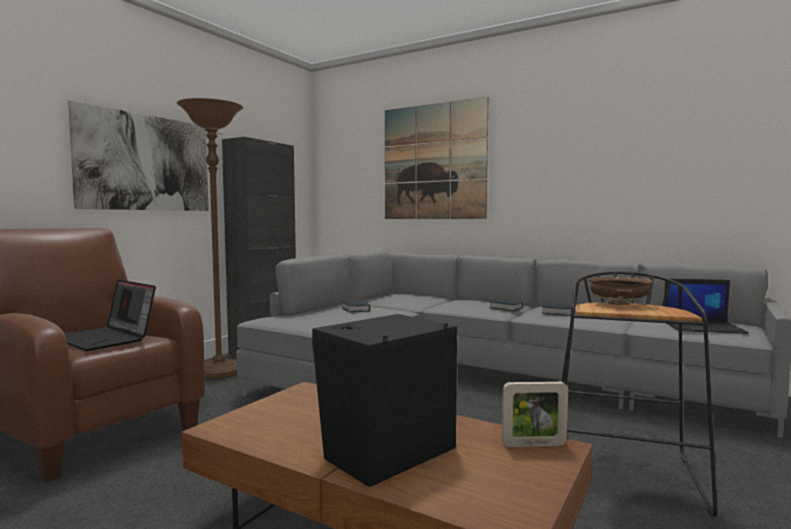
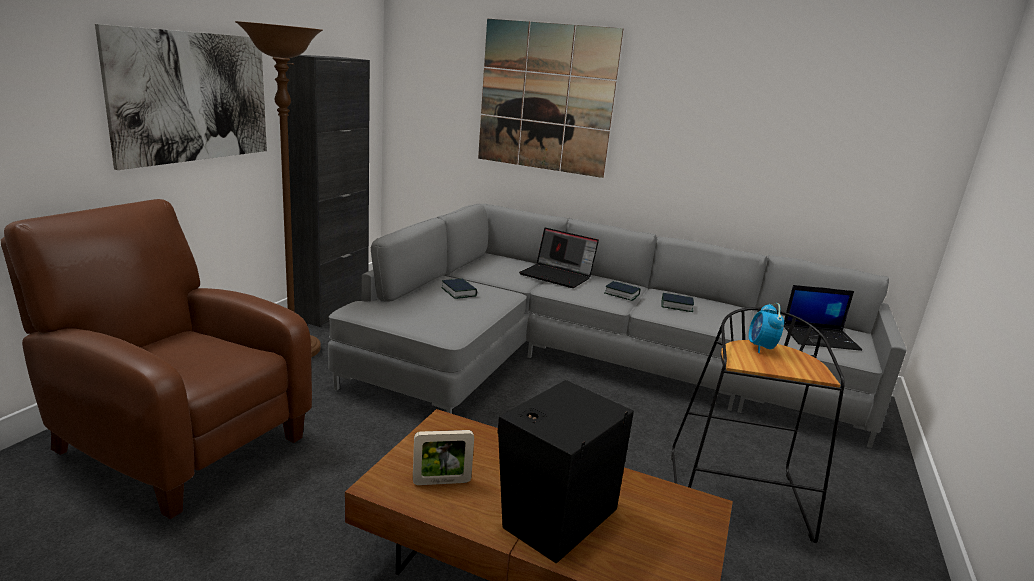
camera: 10 degrees left, 15 degrees up
laptop [65,280,156,351] -> laptop moved to [519,228,599,288]
picture frame [502,381,568,447] -> picture frame moved to [413,430,474,485]
brown bowl [588,277,652,305] -> alarm clock [749,303,784,353]

